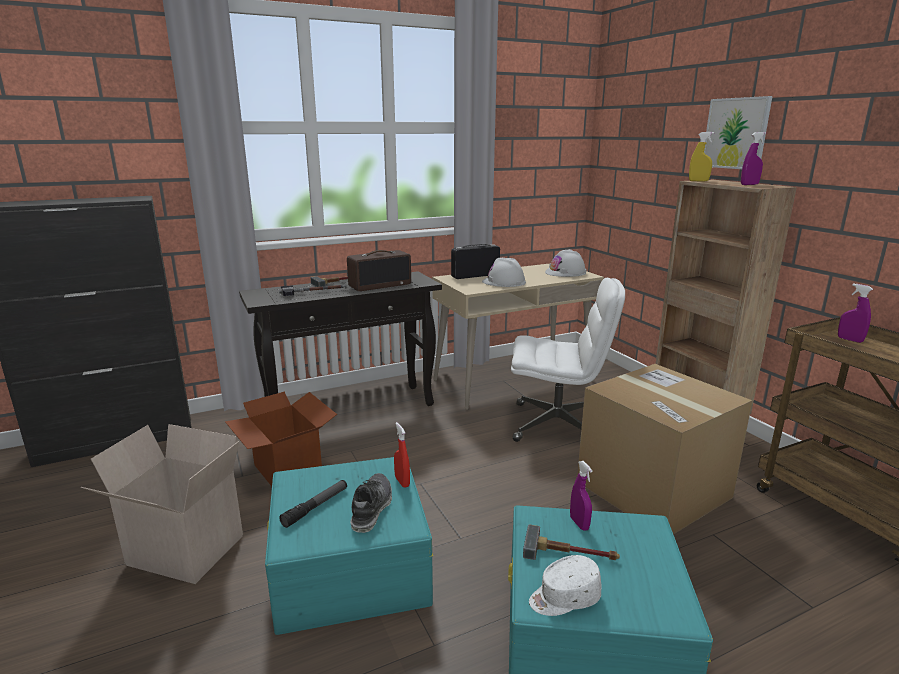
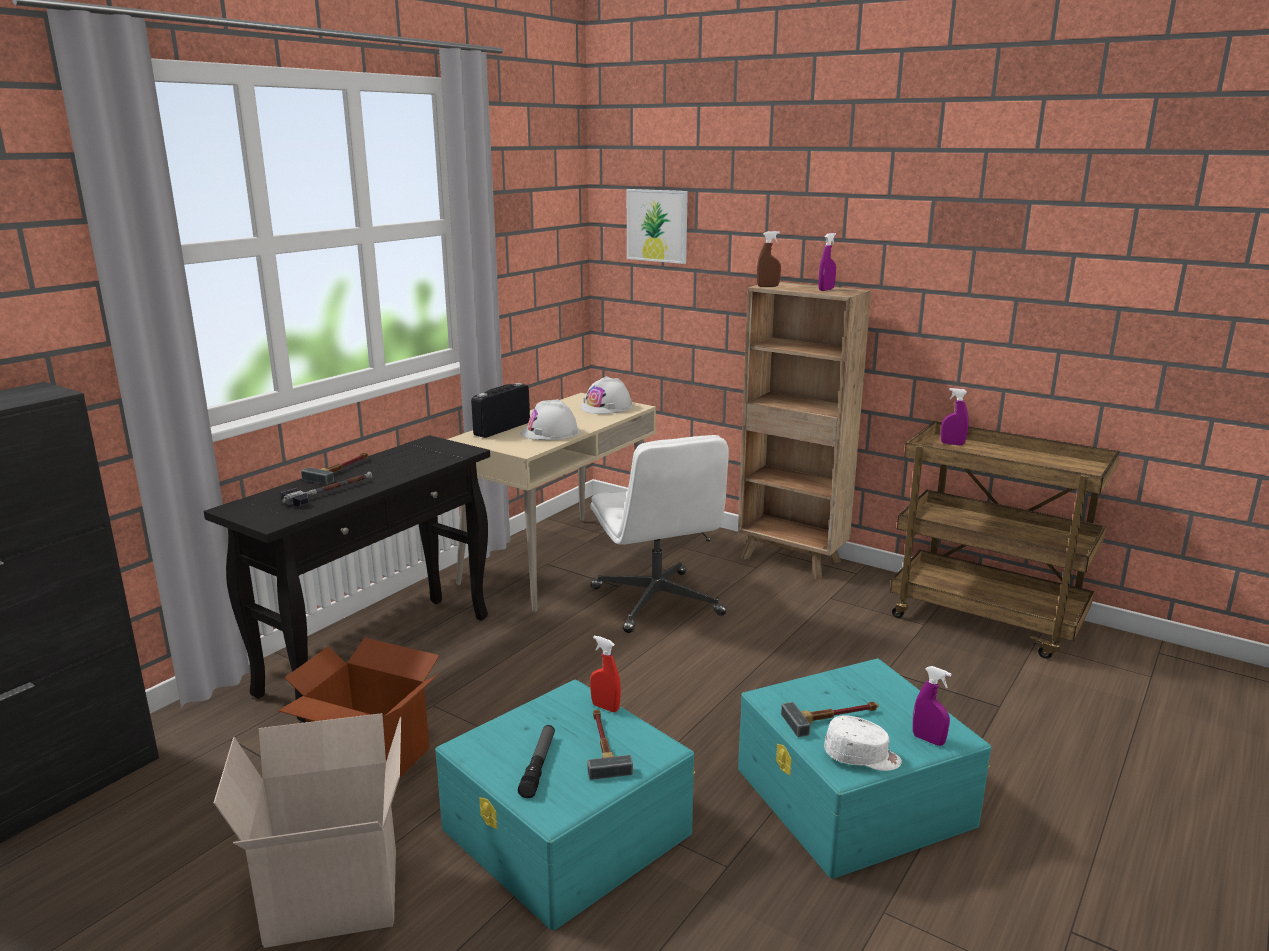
camera: 30 degrees left, 0 degrees up
radio [347,250,411,291] -> none
shoe [350,473,392,533] -> hammer [587,710,633,780]
white office chair [511,278,625,442] -> white office chair turned 90 degrees clockwise [590,435,729,633]
white cap [529,555,601,616] -> white cap turned 120 degrees counterclockwise [824,715,902,771]
purple spray bottle [570,461,593,531] -> purple spray bottle moved to [913,666,951,746]
cardboard box [577,364,753,534] -> none
yellow spray bottle [689,132,714,182] -> brown spray bottle [757,231,781,287]
picture [704,96,773,169] -> picture moved to [627,189,688,264]

